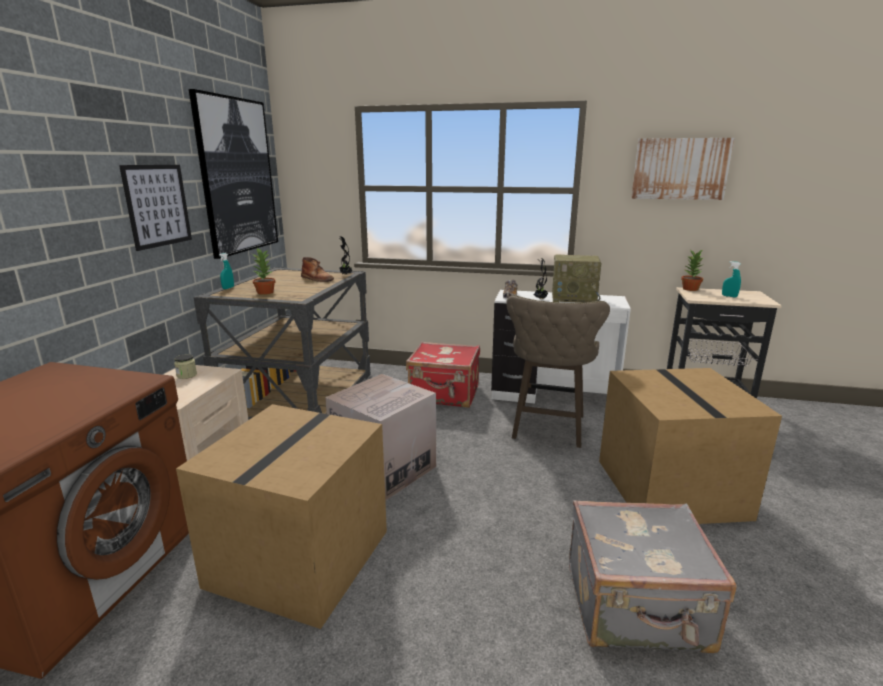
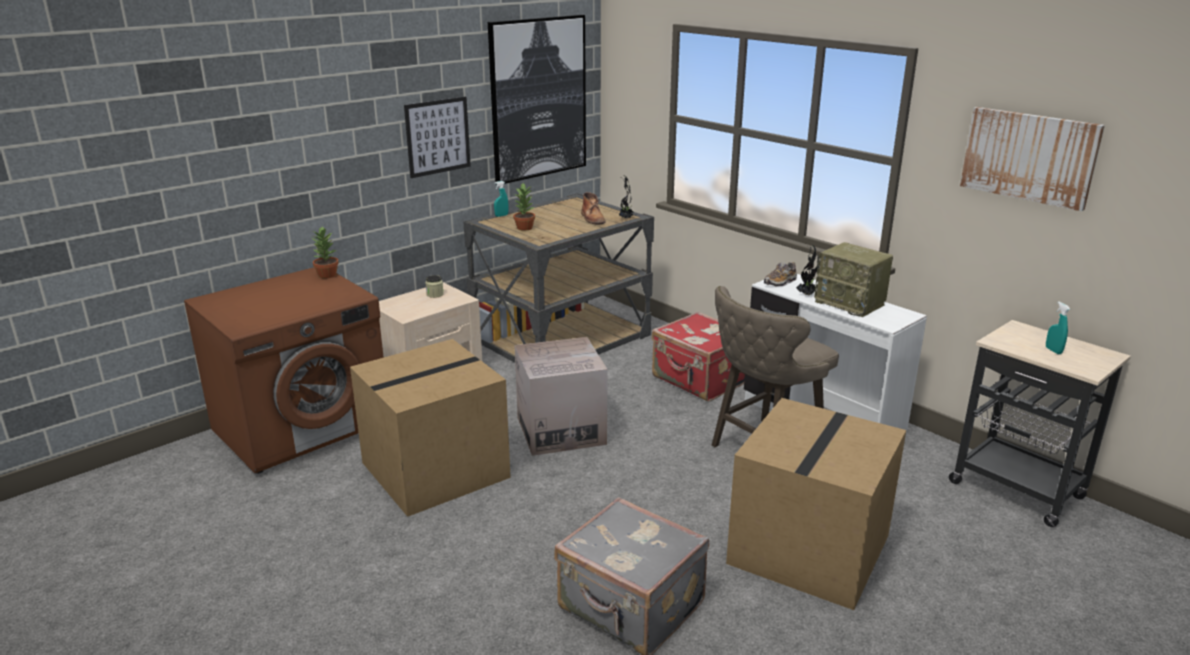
camera: 35 degrees right, 5 degrees up
potted plant [681,249,704,291] -> potted plant moved to [312,227,339,278]

